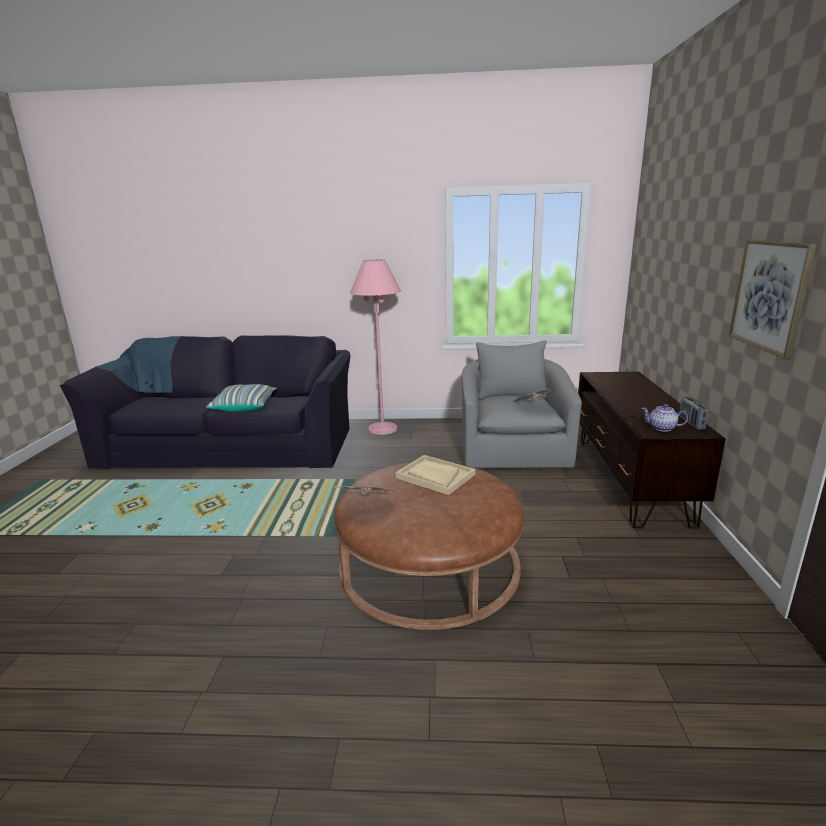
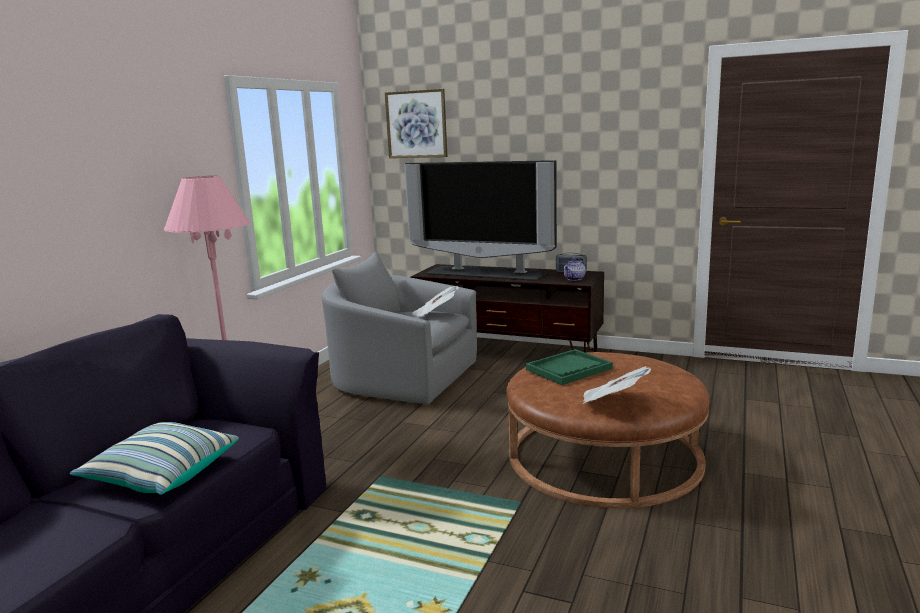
camera: 70 degrees left, 5 degrees down
beige tray [396,455,475,495] -> green tray [526,349,613,385]
picture [729,239,817,359] -> picture moved to [385,89,448,158]
none -> television [405,160,557,281]

